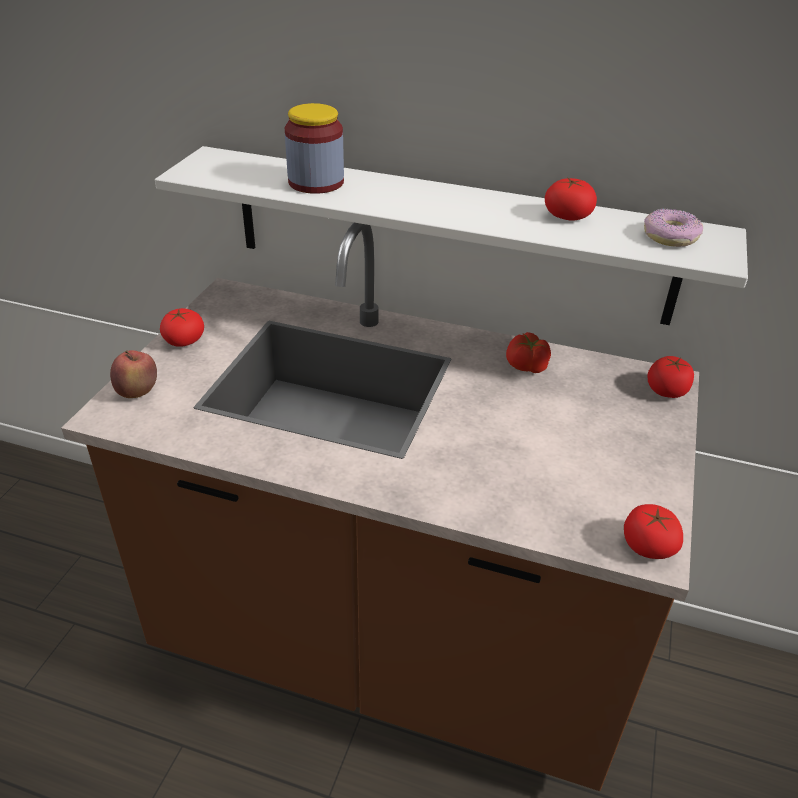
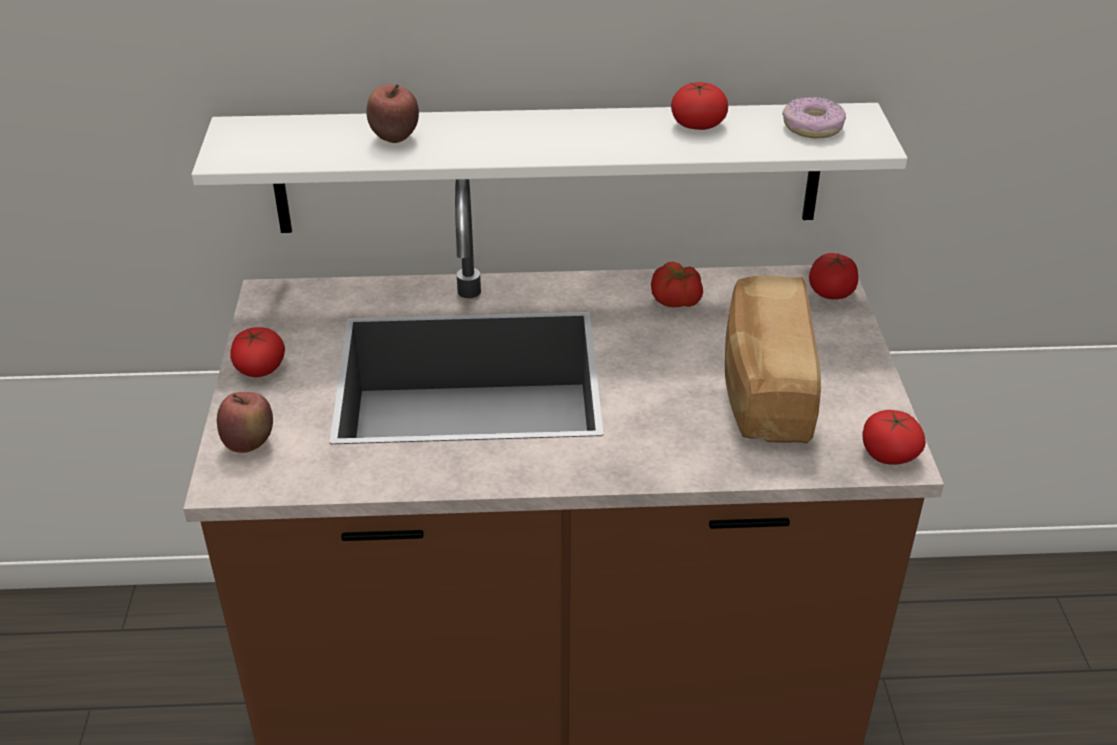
camera: 20 degrees left, 0 degrees up
jar [285,103,344,194] -> apple [367,84,419,143]
none -> bread [725,276,821,443]

